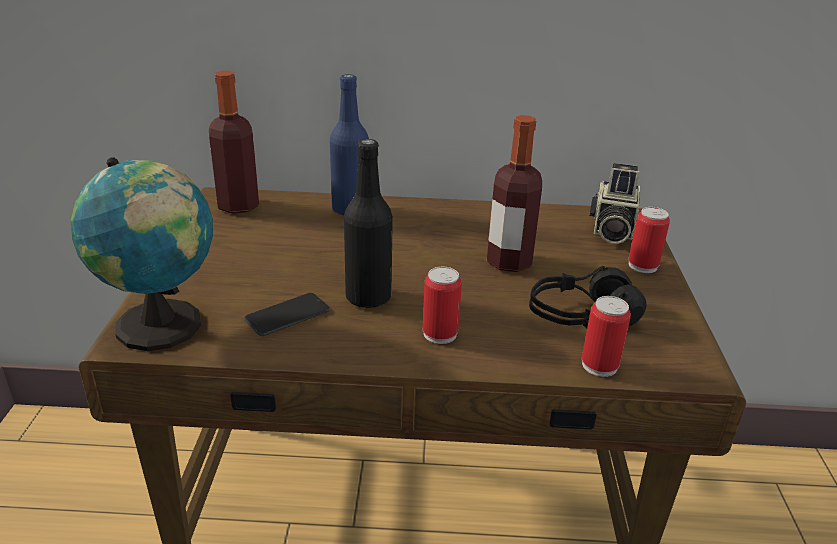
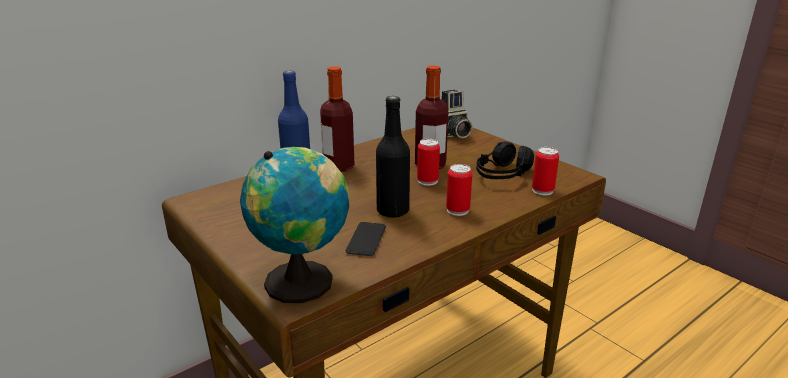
camera: 40 degrees left, 5 degrees down
bottle [209,71,259,213] -> bottle moved to [320,66,355,172]
can [628,207,670,273] -> can moved to [417,139,440,186]

